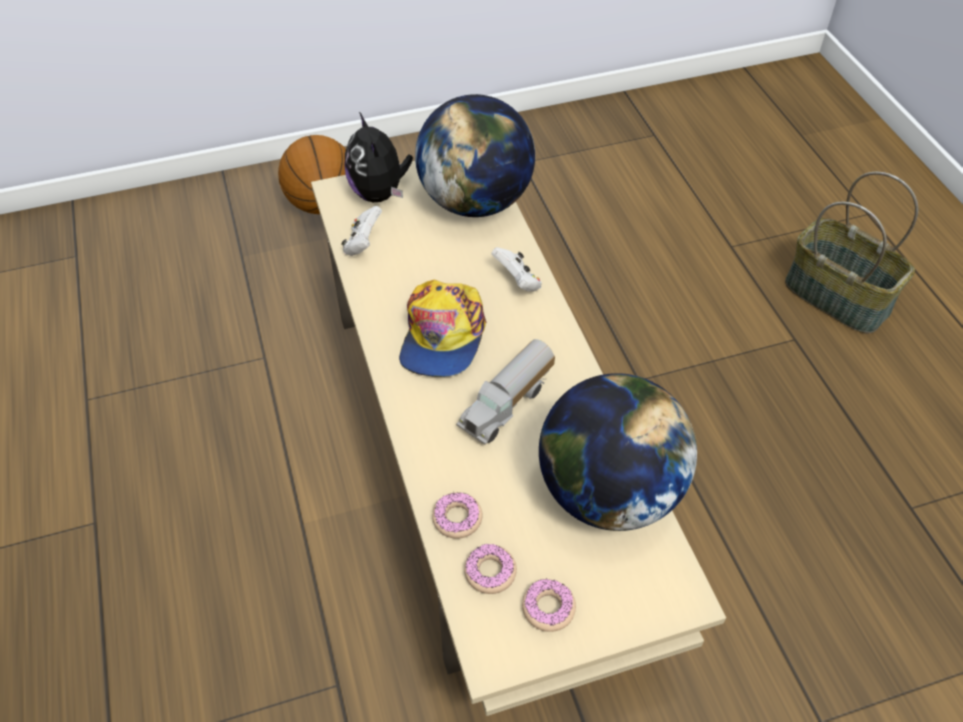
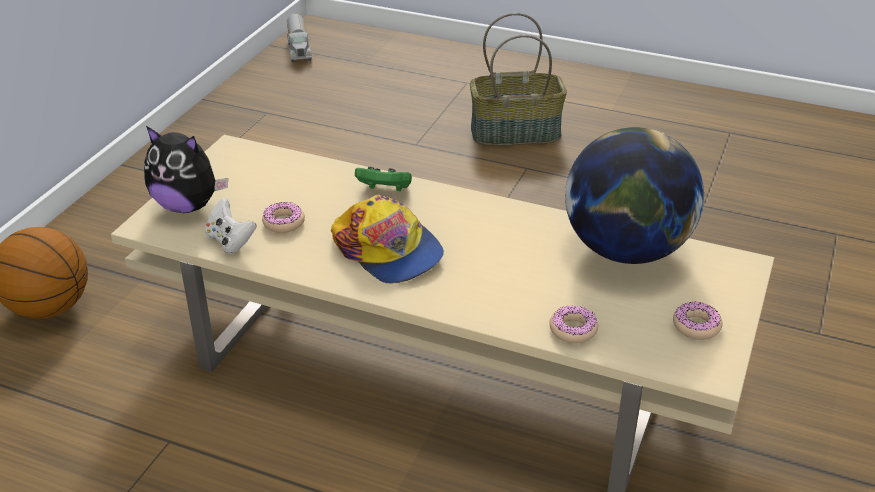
camera: 50 degrees left, 15 degrees down
globe [415,94,535,217] -> none
toy truck [456,339,555,445] -> toy truck moved to [287,14,312,62]
donut [464,544,517,594] -> donut moved to [262,202,305,233]
white game controller [491,247,542,292] -> green game controller [355,167,412,191]

